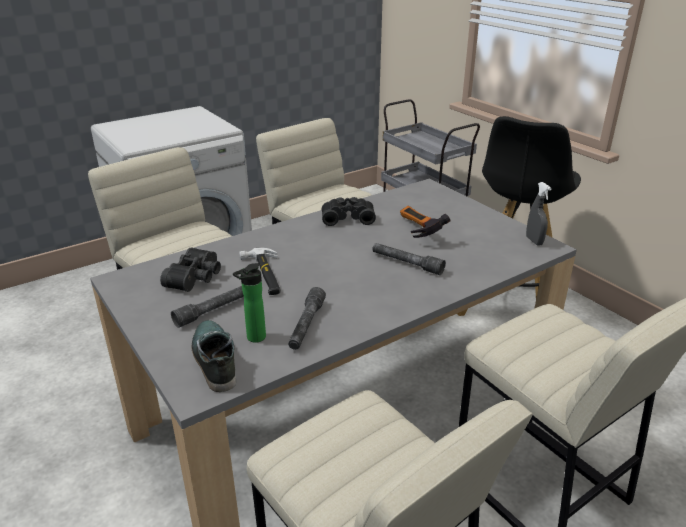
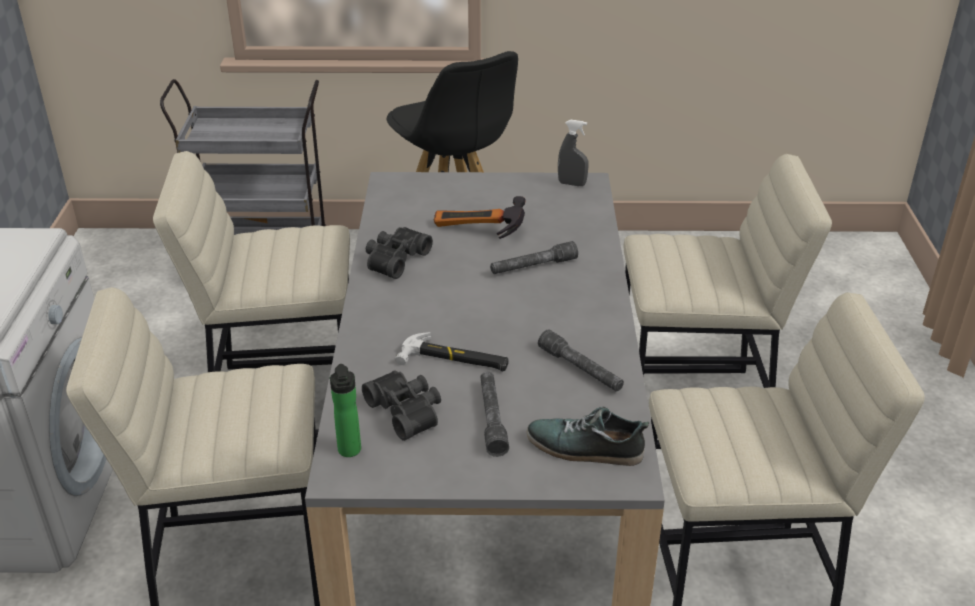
camera: 55 degrees left, 5 degrees up
bottle [233,263,266,343] -> bottle moved to [330,364,361,457]

